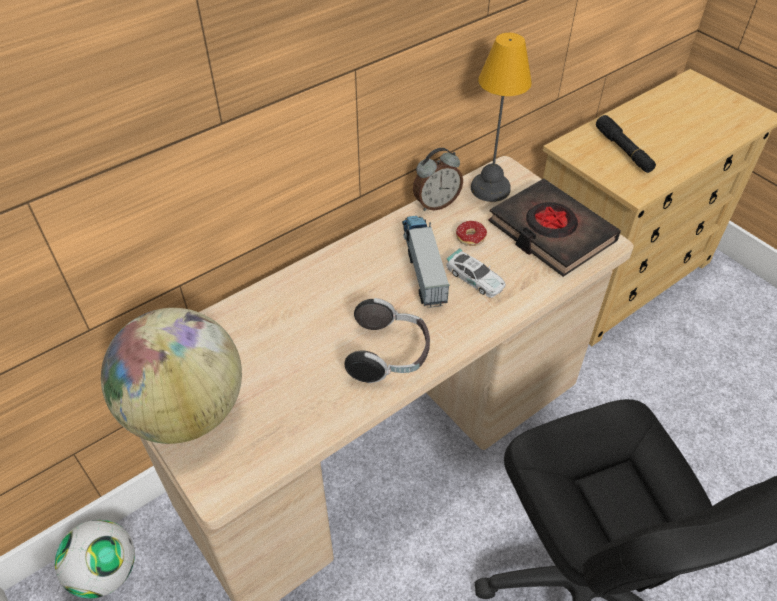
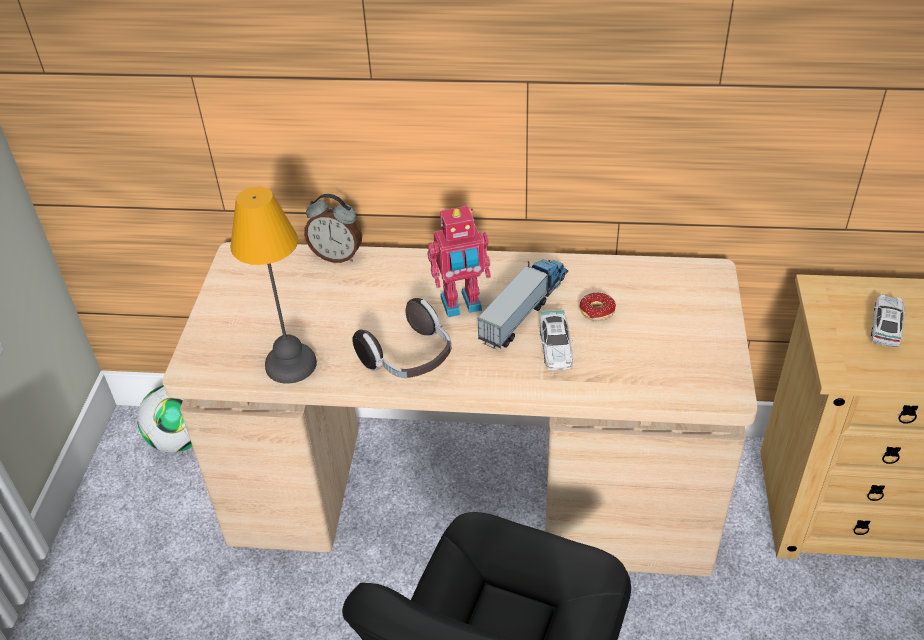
camera: 45 degrees right, 5 degrees down
globe [101,308,242,444] -> none
alarm clock [413,148,463,211] -> alarm clock moved to [304,194,362,263]
table lamp [471,33,532,202] -> table lamp moved to [231,187,317,384]
black book [489,179,621,277] -> none
black flashlight [596,115,656,173] -> toy car [871,294,907,347]
none -> toy robot [427,206,491,317]

